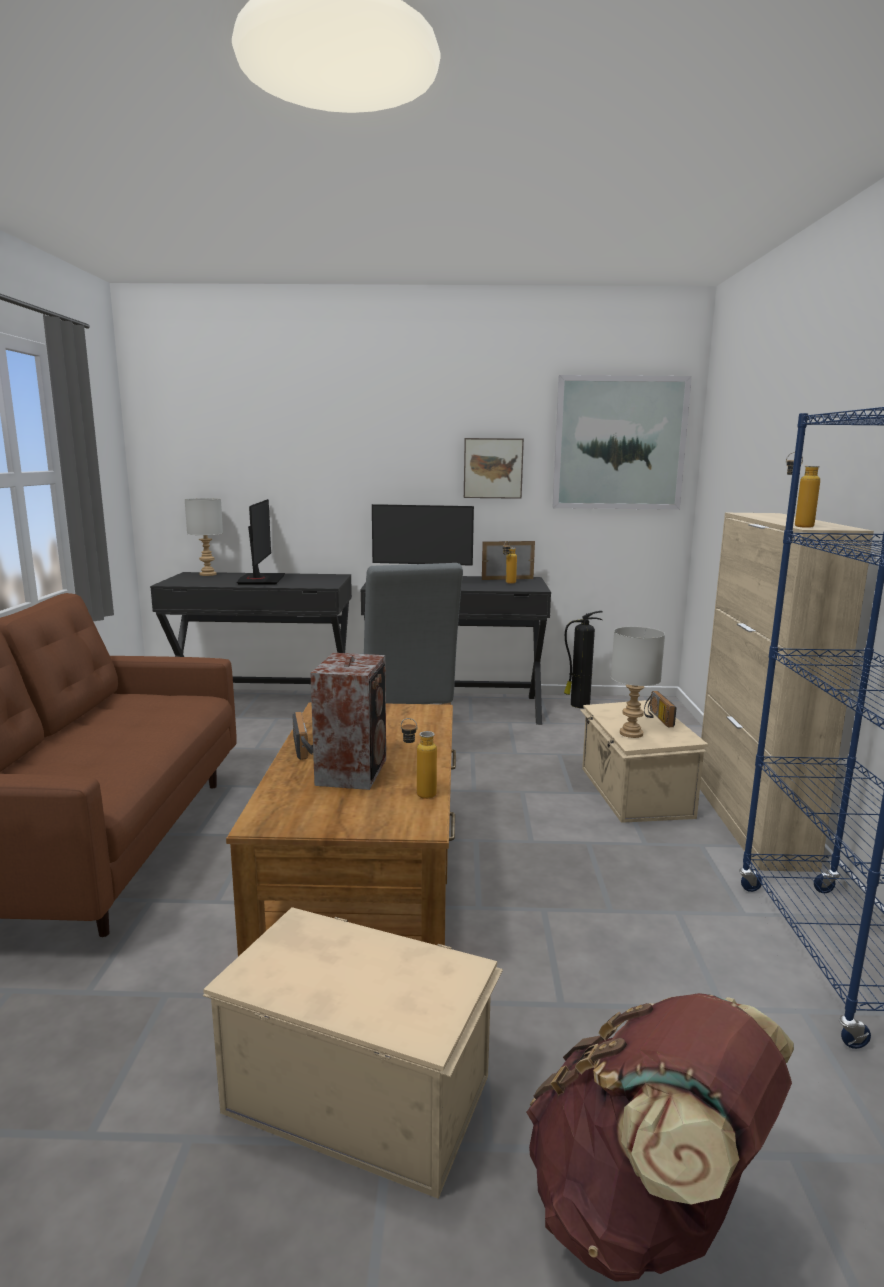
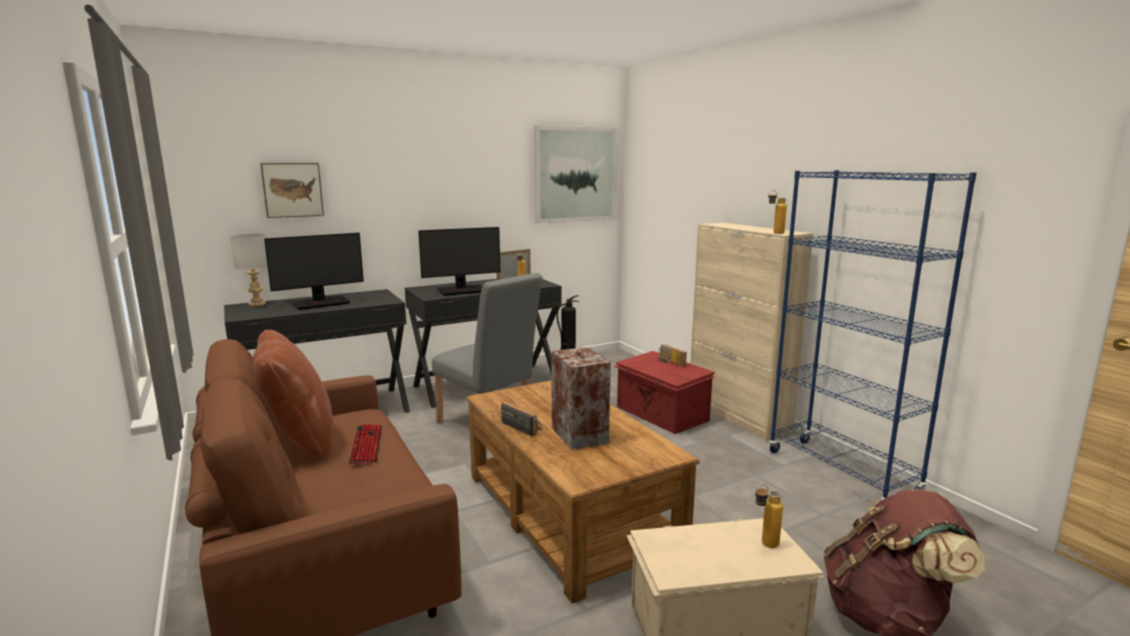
camera: 30 degrees left, 0 degrees up
monitor [237,499,285,584] -> monitor turned 90 degrees clockwise [264,233,364,310]
bottle [401,718,437,799] -> bottle moved to [755,484,783,548]
picture [464,438,524,499] -> picture moved to [260,163,324,218]
beige storage box [580,700,708,823] -> red storage box [614,351,715,434]
grey table lamp [611,626,665,738] -> none
none -> brown pillow [252,330,333,459]
none -> keyboard [349,424,382,464]

